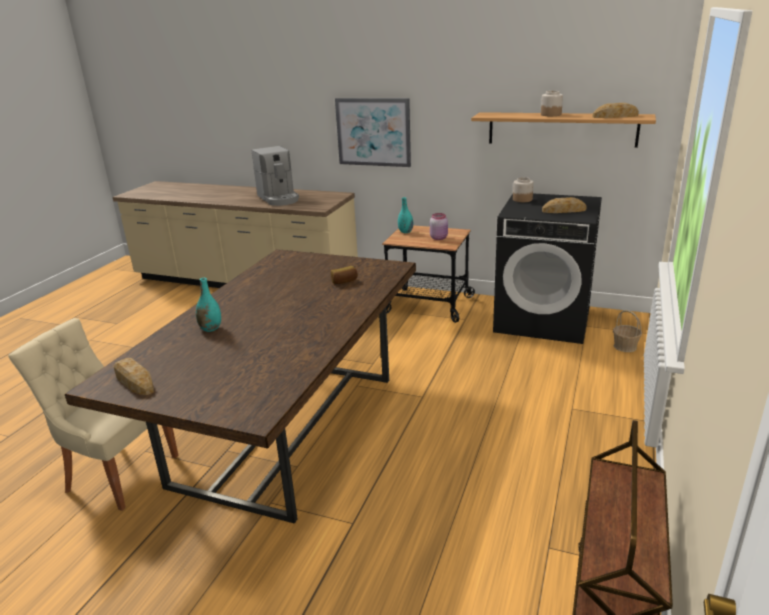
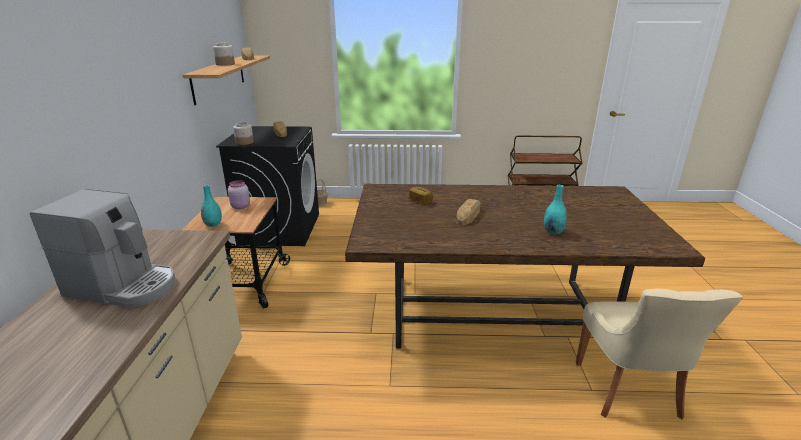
camera: 110 degrees left, 0 degrees up
bread [114,358,154,395] -> bread moved to [456,199,480,226]
coffee machine [252,146,299,206] -> coffee machine turned 60 degrees clockwise [30,189,175,308]
picture [335,98,411,167] -> none

